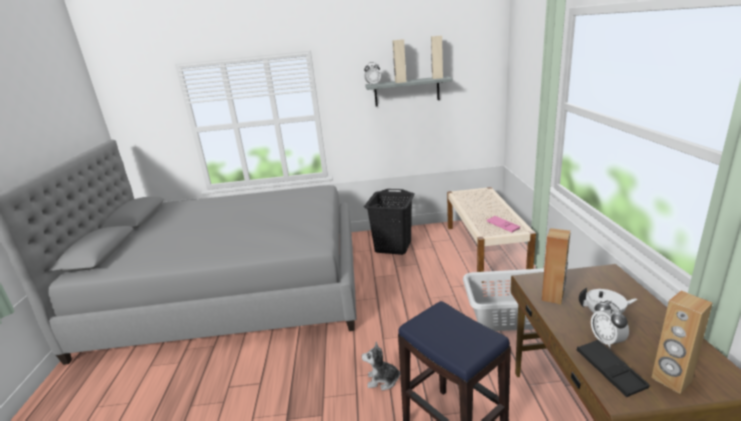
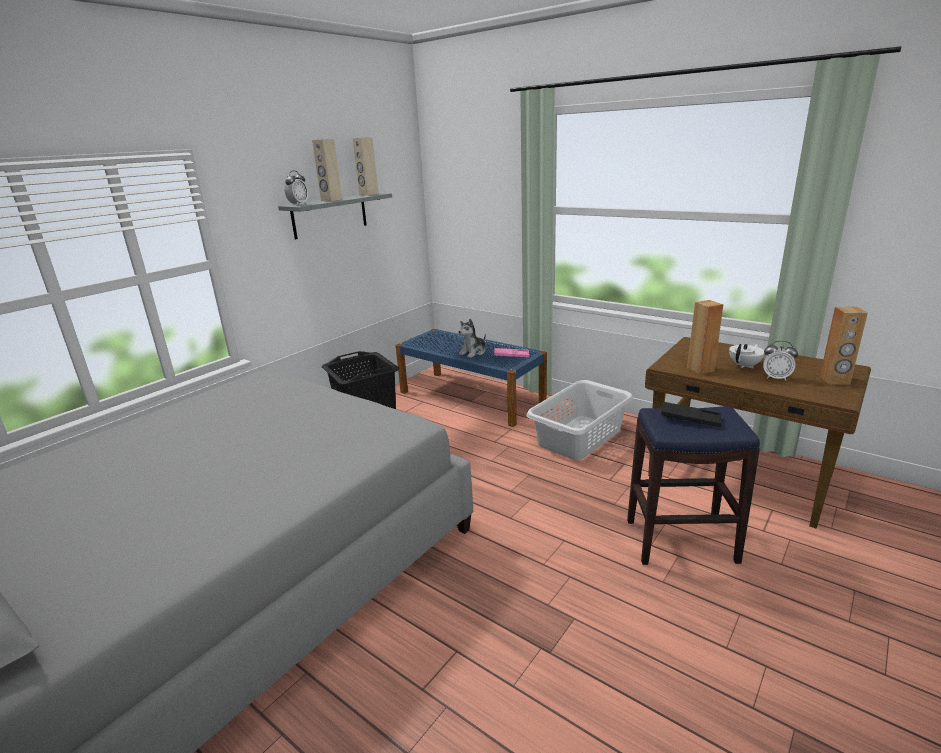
camera: 50 degrees left, 0 degrees up
plush toy [362,342,400,391] -> plush toy moved to [458,319,486,358]
beige bench [447,187,536,283] -> blue bench [396,329,547,427]
black tray [577,340,650,397] -> black tray moved to [661,402,722,427]

